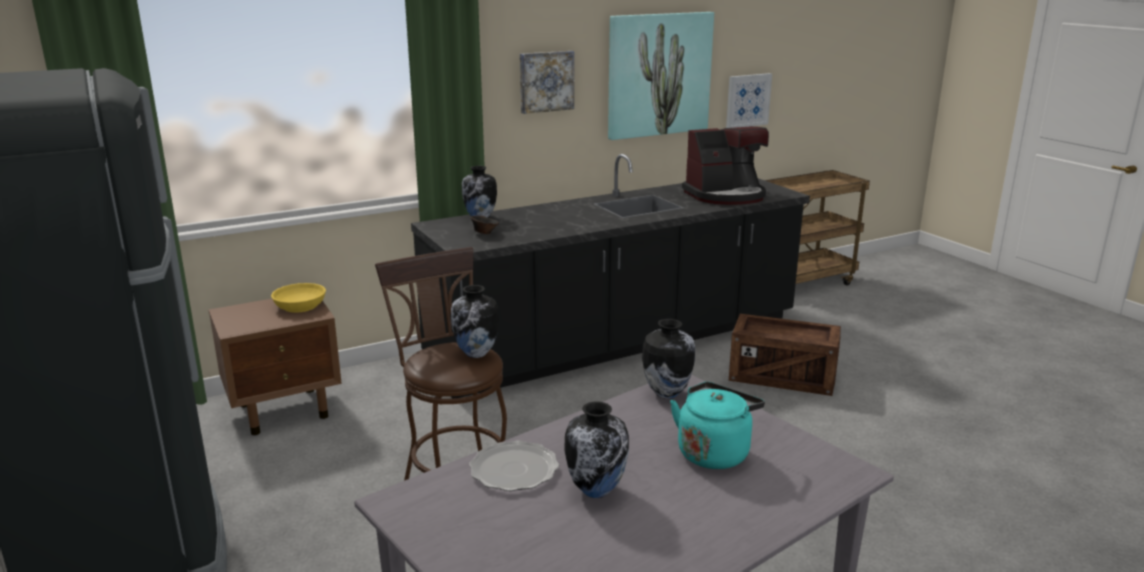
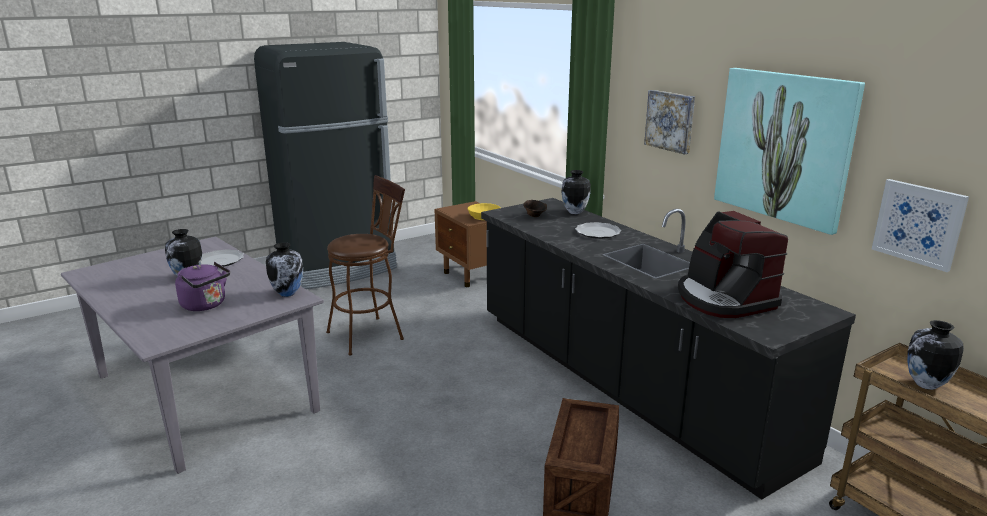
camera: 85 degrees right, 0 degrees up
vase [451,285,499,358] -> vase moved to [907,320,964,390]
turquoise kettle [670,382,765,469] -> purple kettle [175,262,230,311]
none -> plate [575,222,621,239]

